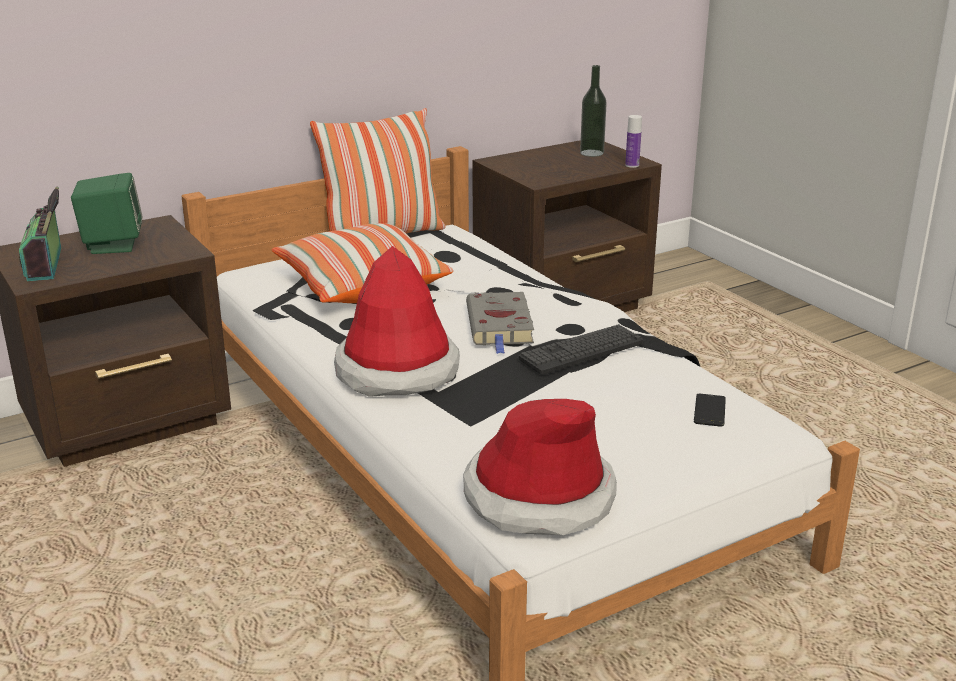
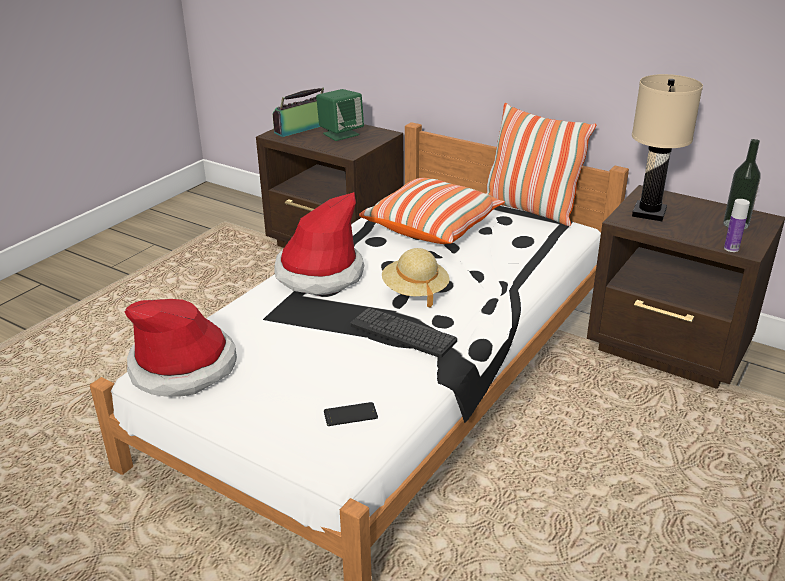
camera: 65 degrees right, 5 degrees up
grey book [466,292,534,354] -> beige hat [382,248,450,307]
none -> beige table lamp [632,74,703,221]

